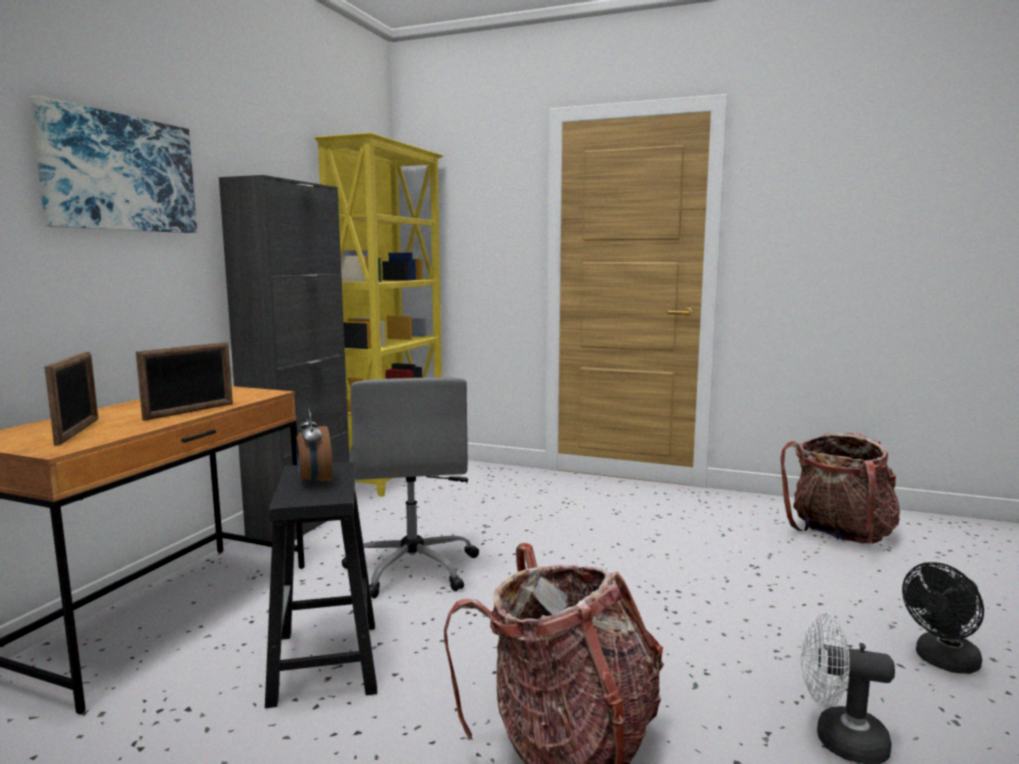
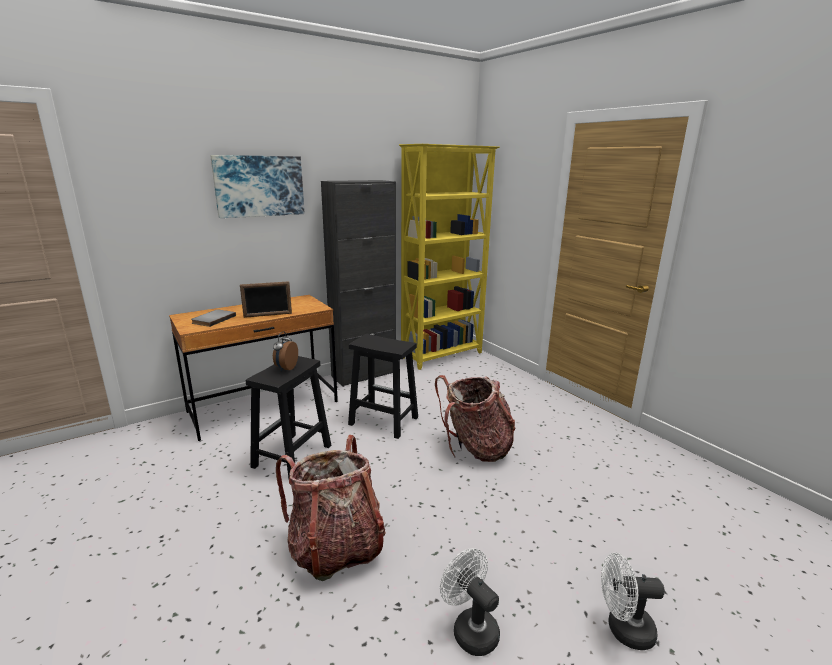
camera: 35 degrees right, 10 degrees up
picture frame [44,352,98,446] -> grey book [191,309,236,327]
grey office chair [342,377,479,599] -> black stool [348,334,418,439]
backpack [780,432,900,544] -> backpack moved to [435,375,516,462]
black fan [902,562,984,674] -> white fan [601,553,665,650]

